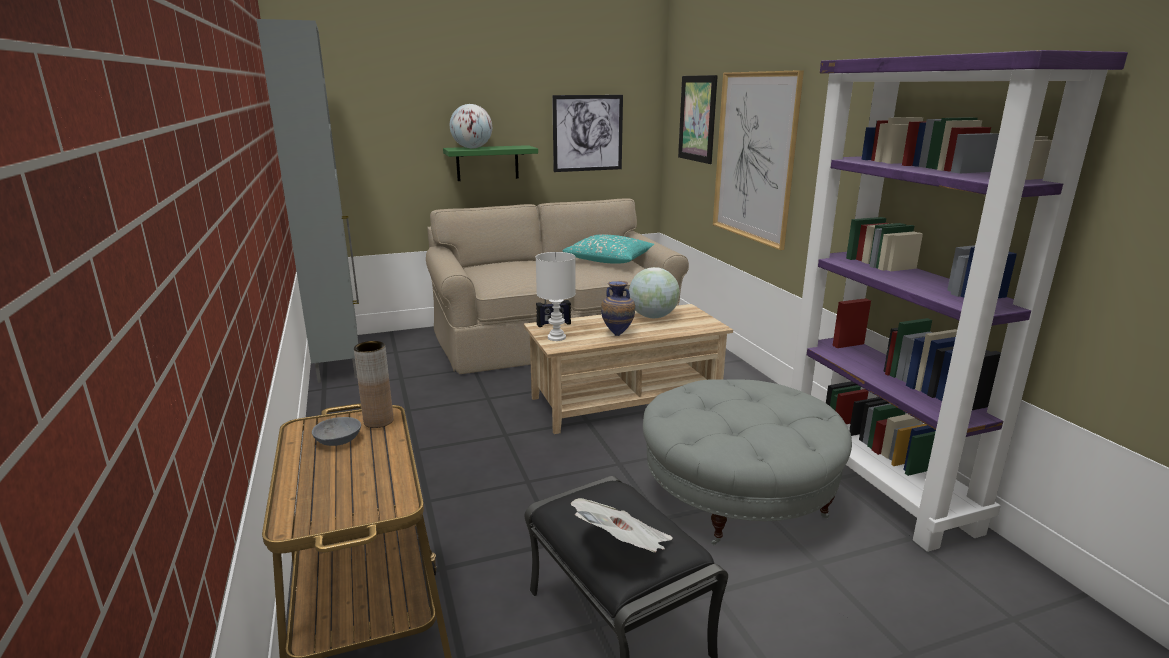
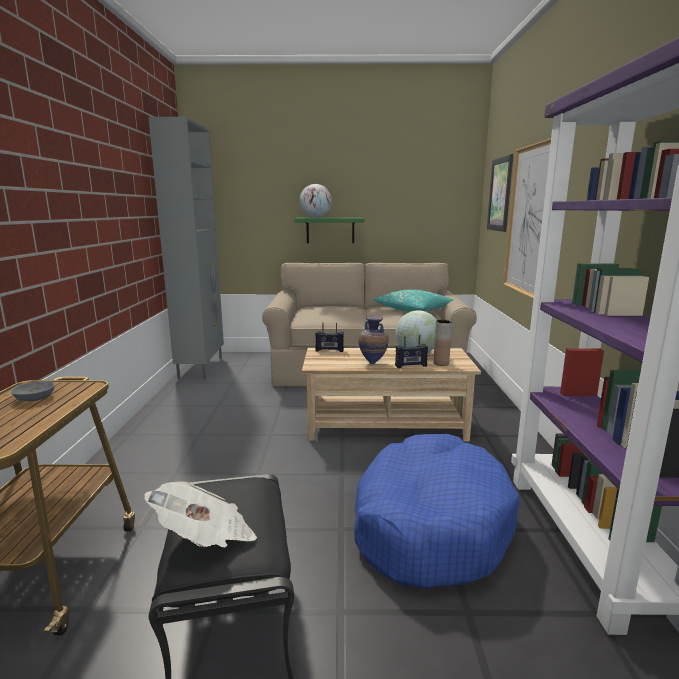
camera: 20 degrees right, 5 degrees down
brown vase [354,341,394,428] -> brown vase moved to [434,320,452,366]
white table lamp [536,252,576,341] -> none
picture [552,95,623,172] -> none
grey ottoman [643,379,852,545] -> blue dog bed [354,434,520,589]
none -> radio [395,335,428,368]

